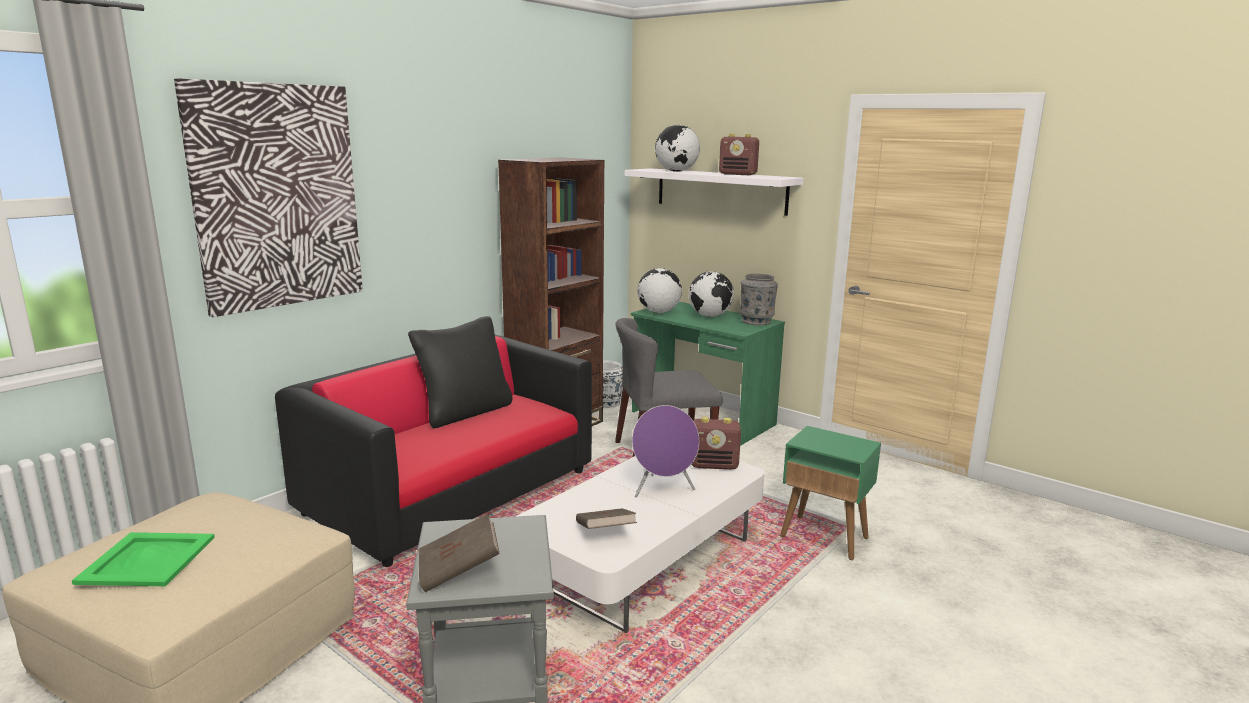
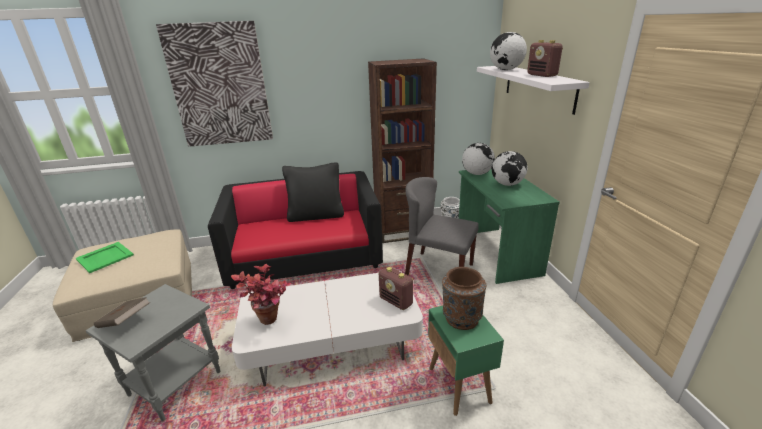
camera: 40 degrees right, 10 degrees up
brown book [576,508,637,529] -> potted plant [231,264,291,325]
purple speaker [632,405,699,498] -> none
grey vase [740,274,778,325] -> none
none -> brown vase [442,267,486,330]

